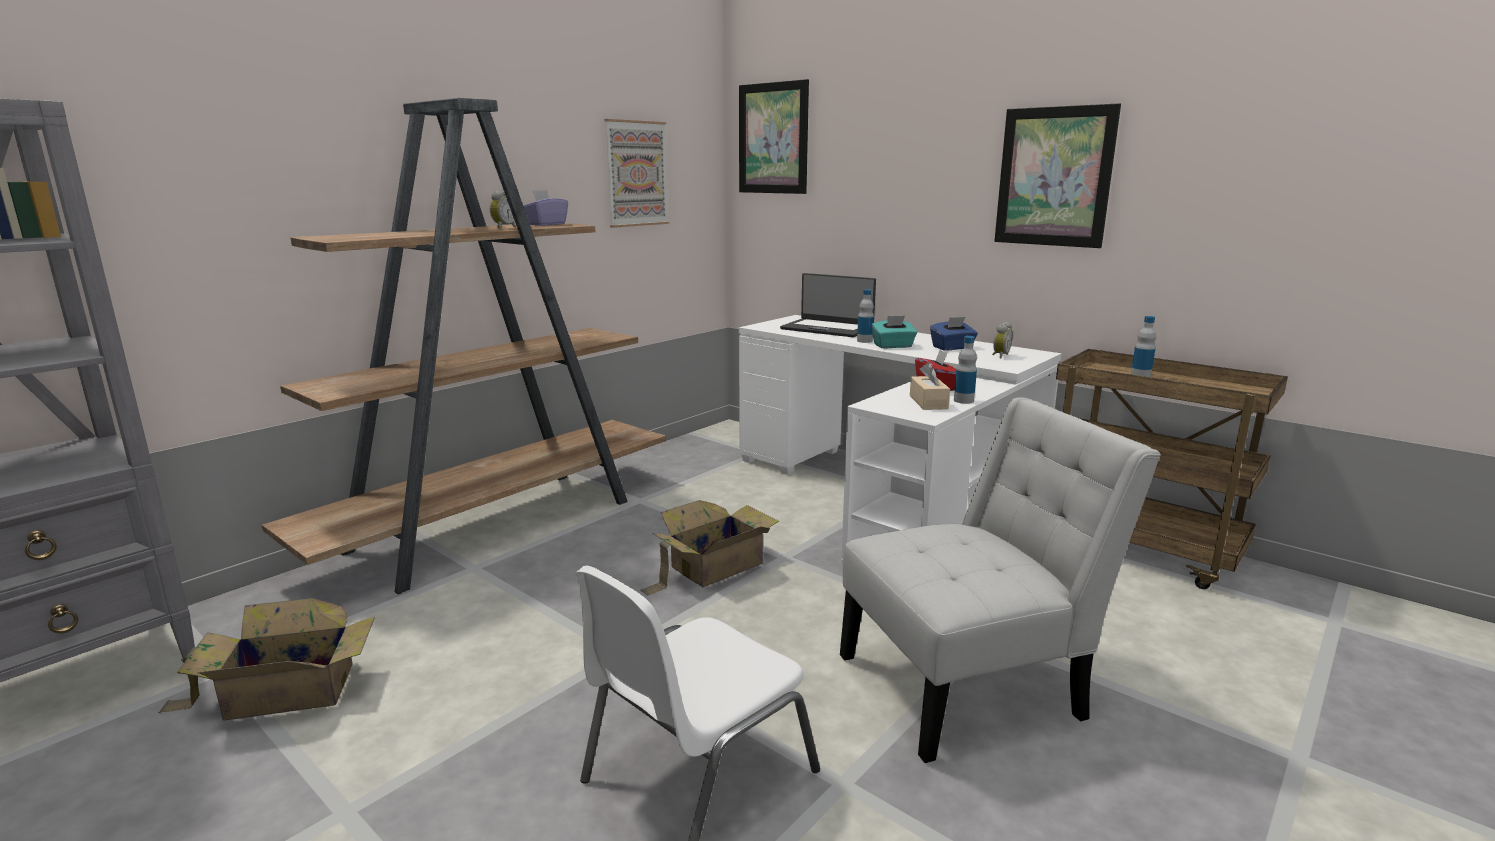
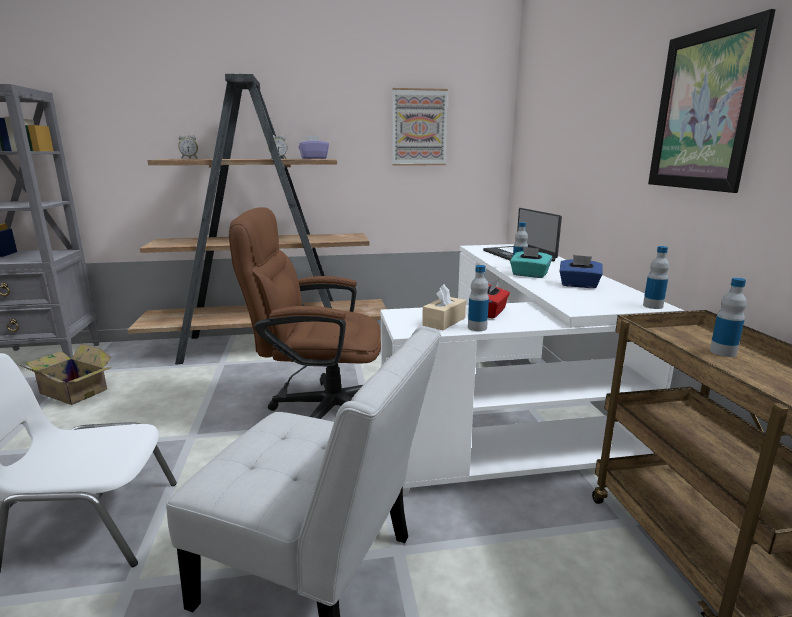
camera: 40 degrees right, 0 degrees up
cardboard box [640,500,779,596] -> brown office chair [229,207,381,419]
picture [739,79,809,194] -> none
alarm clock [992,322,1013,359] -> alarm clock moved to [178,135,198,159]
none -> bottle [643,246,669,309]

